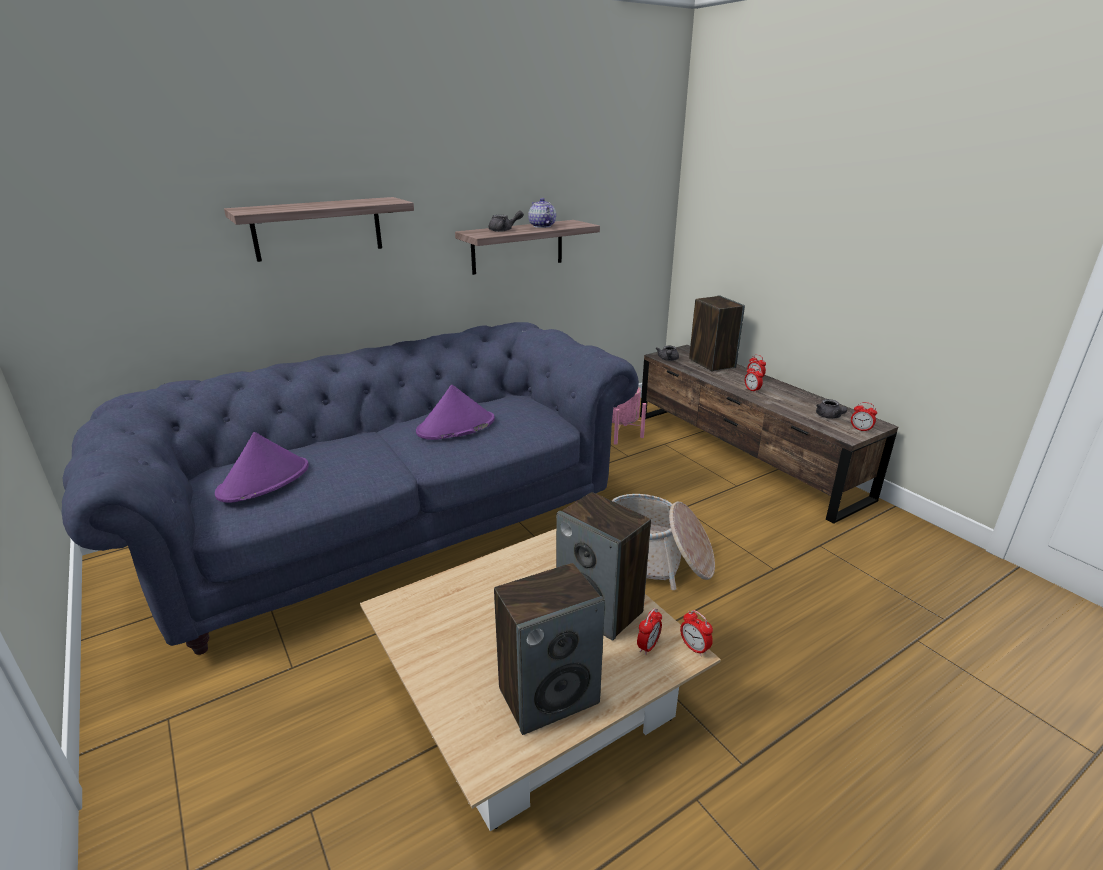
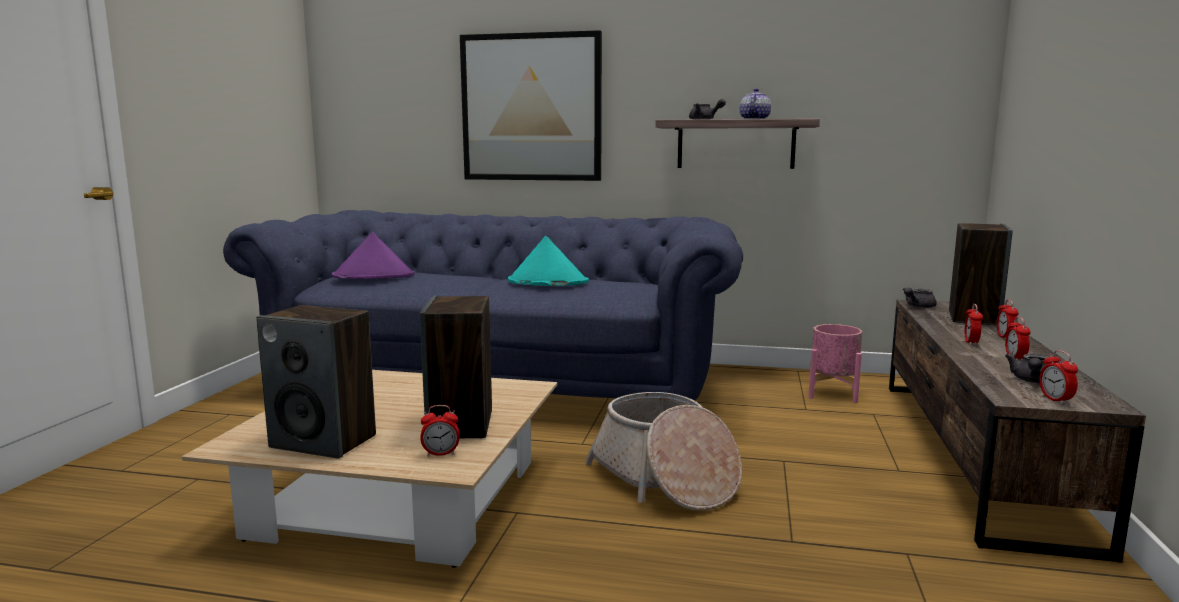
camera: 45 degrees right, 15 degrees down
shelf [224,197,414,262] -> picture [460,30,602,181]
purple hat [416,385,495,440] -> turquoise hat [508,236,589,286]
alarm clock [680,610,713,656] -> alarm clock moved to [1005,317,1030,360]

